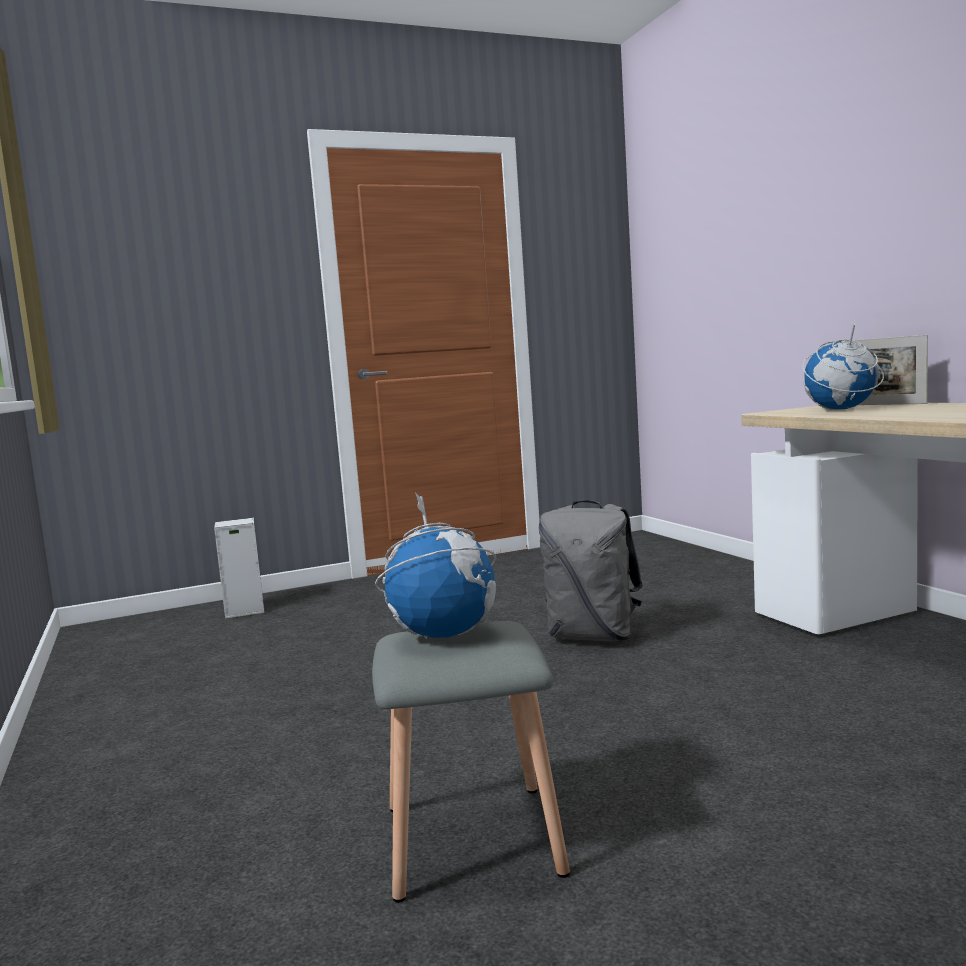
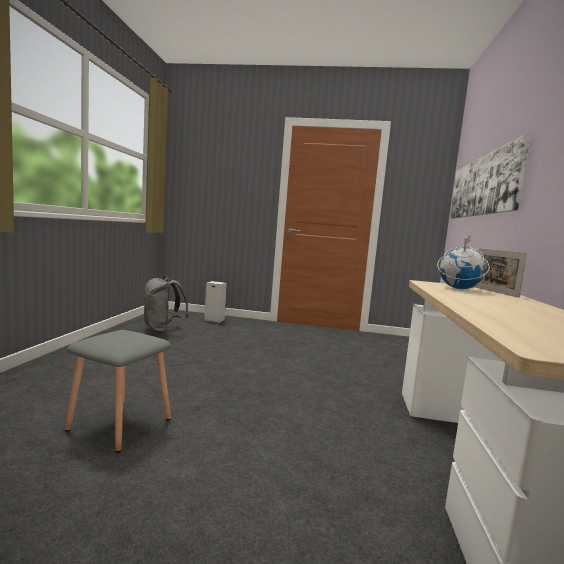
camera: 30 degrees right, 0 degrees up
globe [375,492,496,639] -> none
grey backpack [539,500,643,642] -> grey backpack moved to [143,276,189,333]
none -> picture [450,134,531,219]

